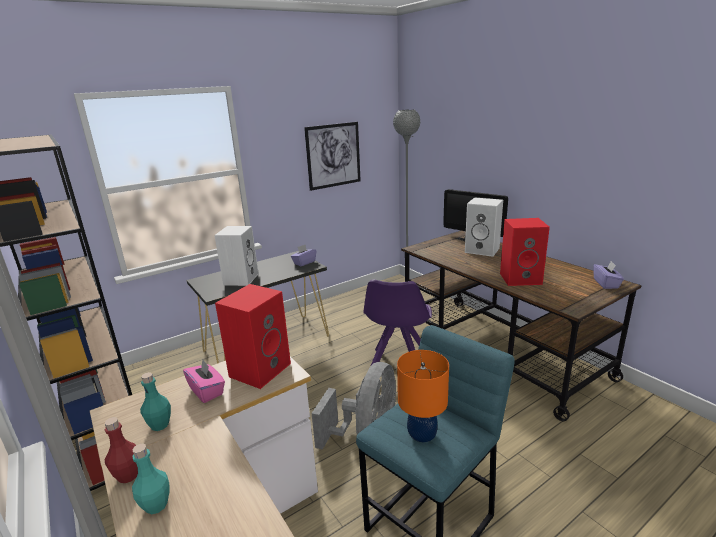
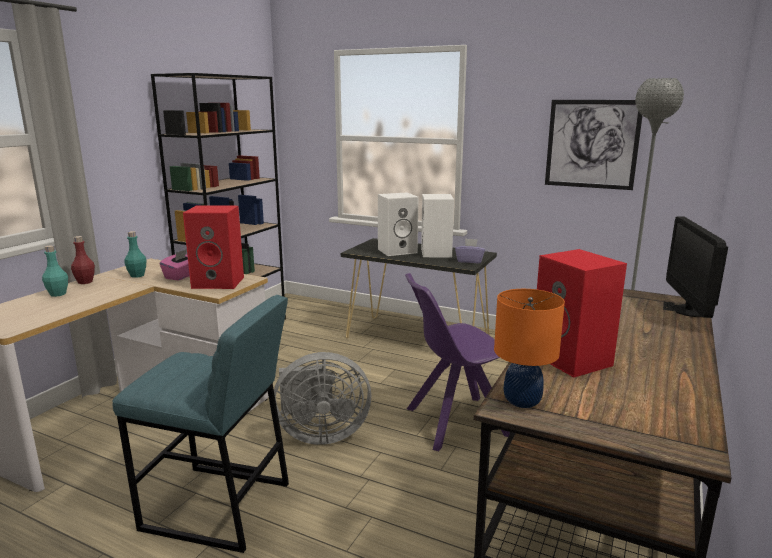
camera: 60 degrees right, 5 degrees down
orange table lamp [397,350,449,443] -> orange table lamp moved to [494,289,565,408]
white speaker [465,197,503,257] -> white speaker moved to [421,194,454,257]
purple tissue box [593,261,624,289] -> none

